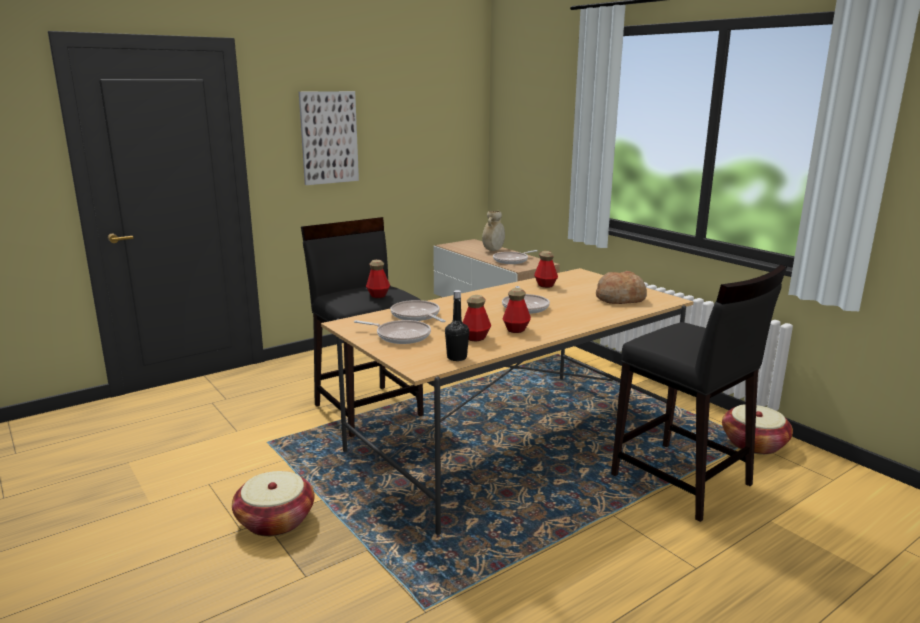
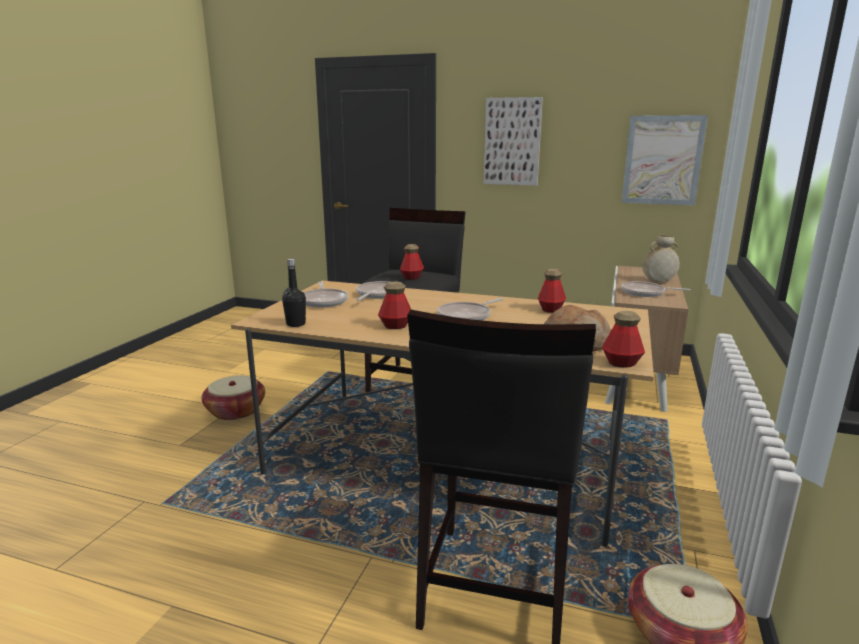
camera: 55 degrees right, 0 degrees up
bottle [463,295,491,341] -> bottle moved to [603,311,645,368]
none -> picture [621,115,708,205]

